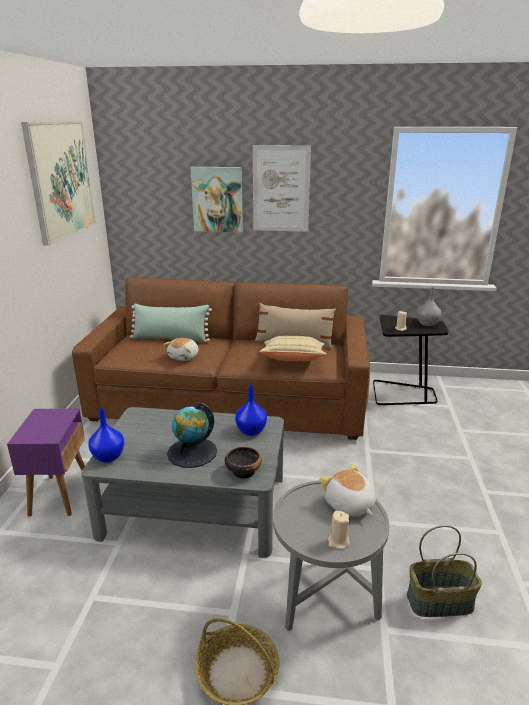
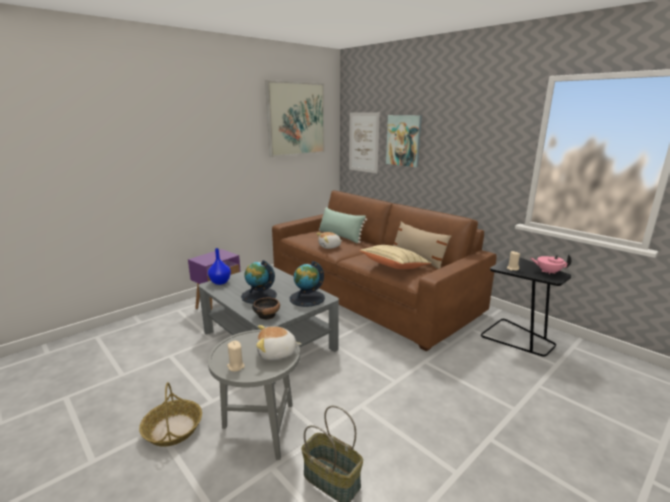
camera: 40 degrees right, 5 degrees down
blue vase [235,385,267,436] -> globe [290,261,325,307]
picture [253,145,311,232] -> picture moved to [349,112,380,173]
plush toy [320,463,376,517] -> plush toy turned 105 degrees counterclockwise [256,325,302,360]
grey vase [417,287,441,326] -> pink teapot [530,254,571,275]

